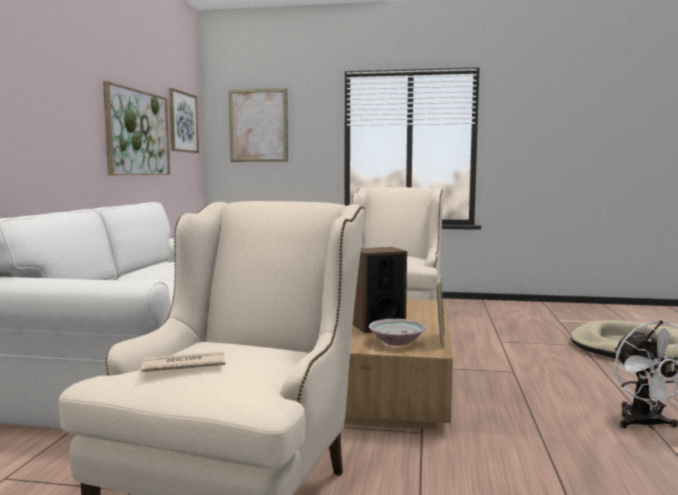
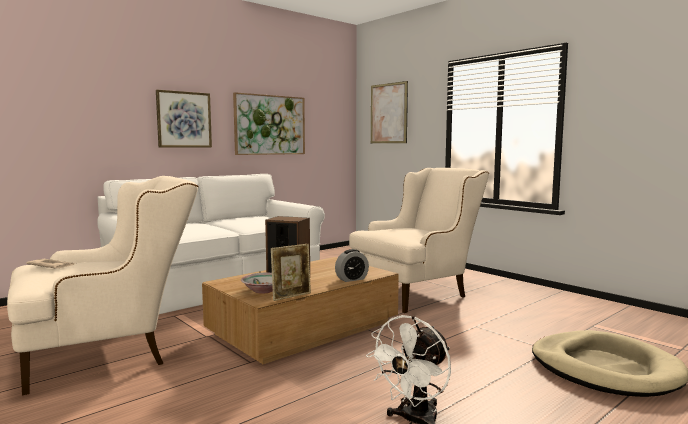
camera: 40 degrees right, 0 degrees up
picture [169,88,199,153] -> picture moved to [156,90,212,148]
none -> alarm clock [335,249,369,282]

